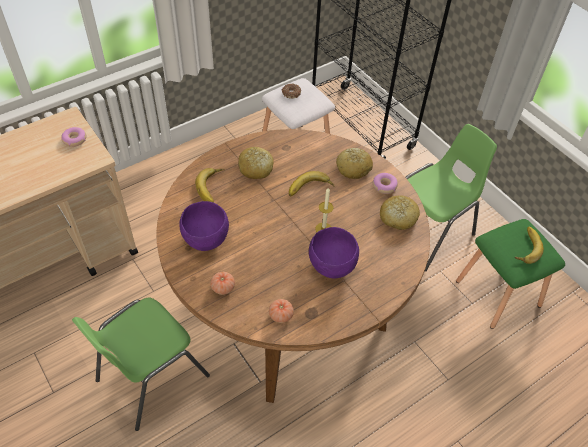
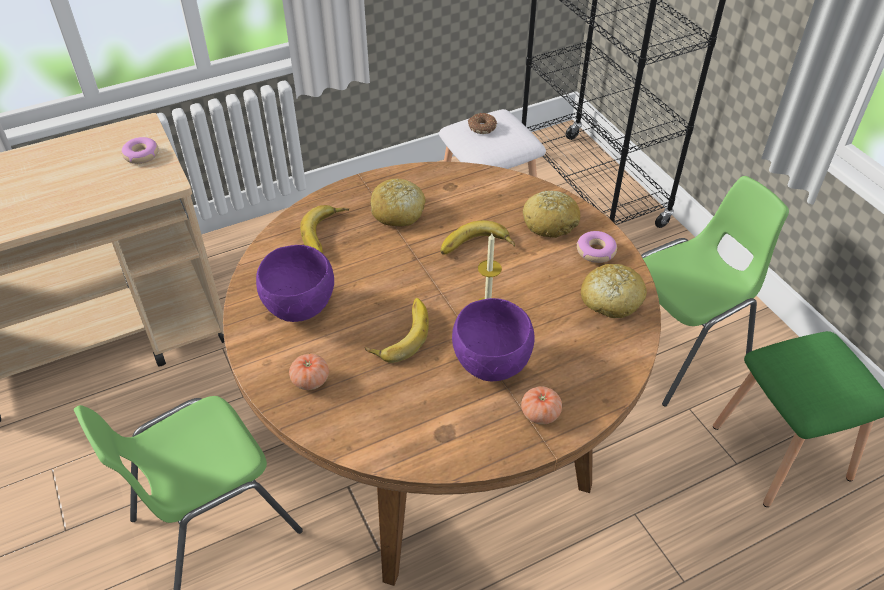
camera: 10 degrees right, 5 degrees down
tomato [269,299,294,323] -> tomato moved to [521,386,562,425]
banana [515,227,544,264] -> banana moved to [365,298,429,363]

